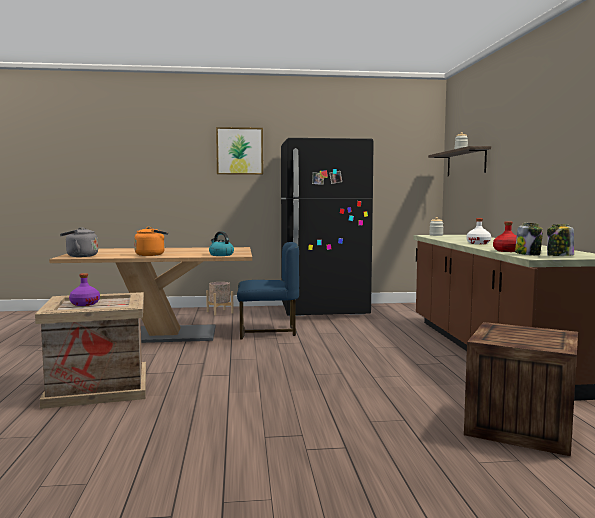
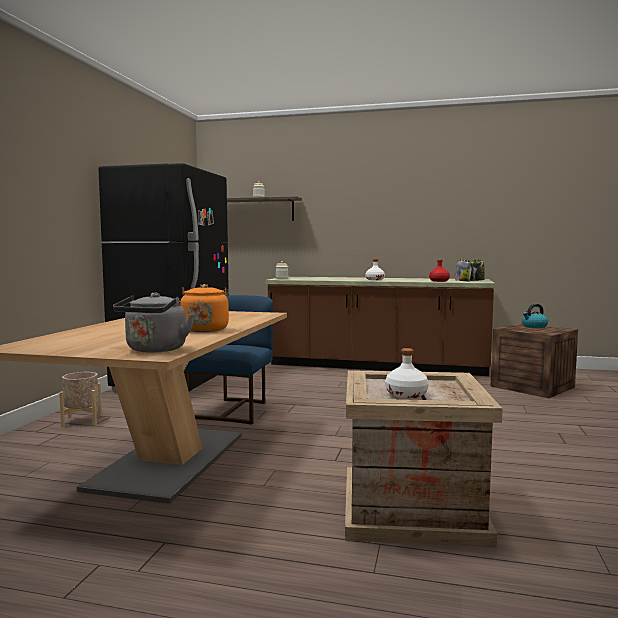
camera: 70 degrees left, 0 degrees up
purple bottle [69,273,100,306] -> white bottle [385,348,429,398]
kettle [209,231,234,256] -> kettle moved to [522,304,548,328]
picture [216,127,263,175] -> none

